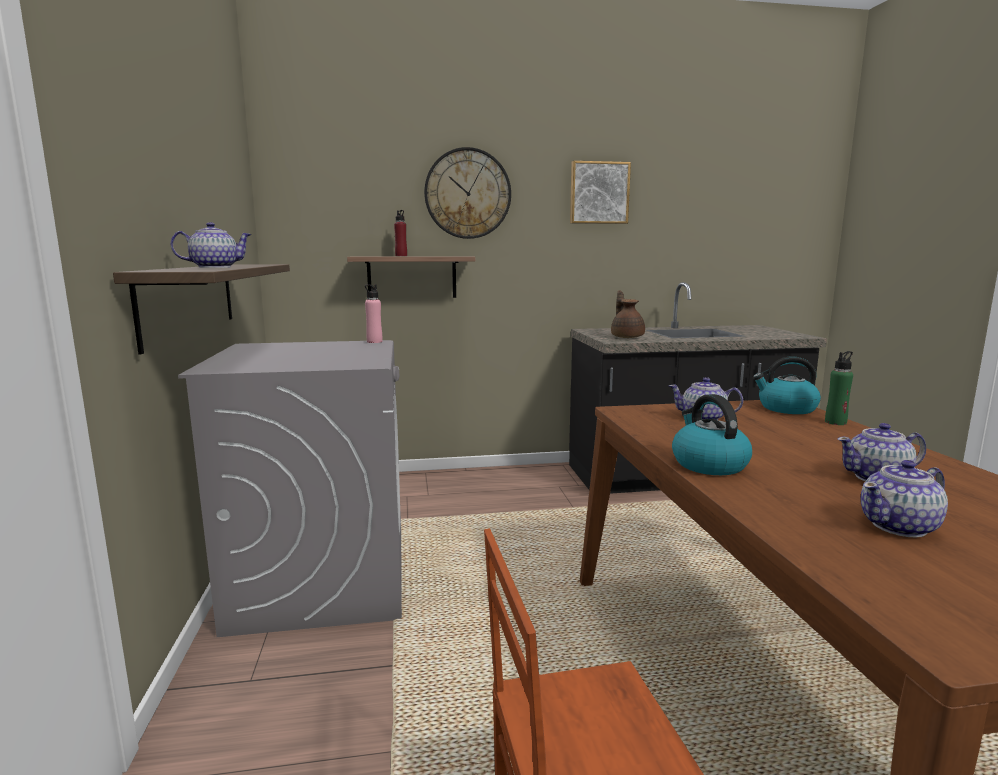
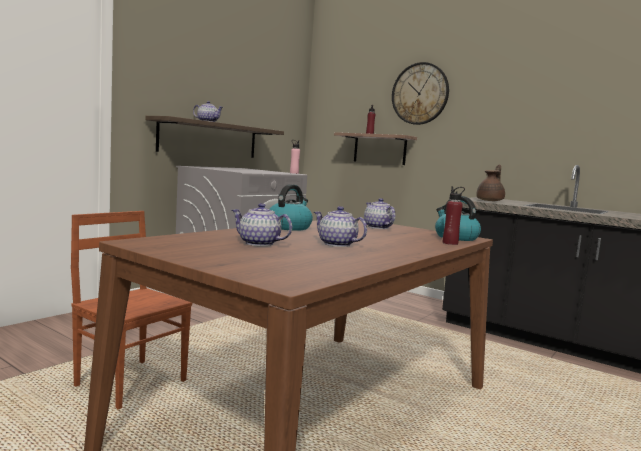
camera: 45 degrees right, 5 degrees down
picture [570,161,631,224] -> none
green bottle [825,351,853,425] -> red bottle [443,186,465,245]

